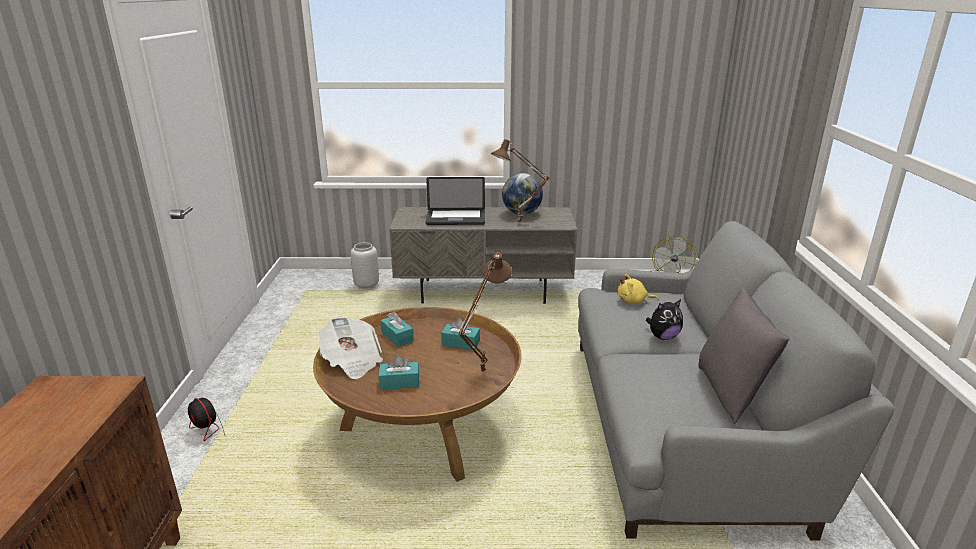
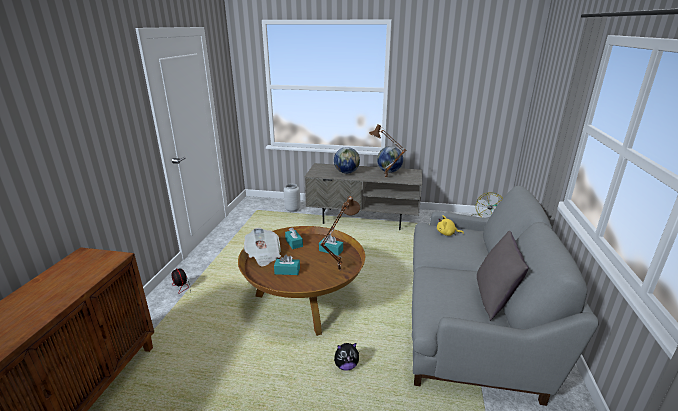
camera: 10 degrees right, 0 degrees up
laptop [425,177,485,225] -> globe [334,147,360,174]
plush toy [646,299,683,340] -> plush toy moved to [334,343,359,371]

